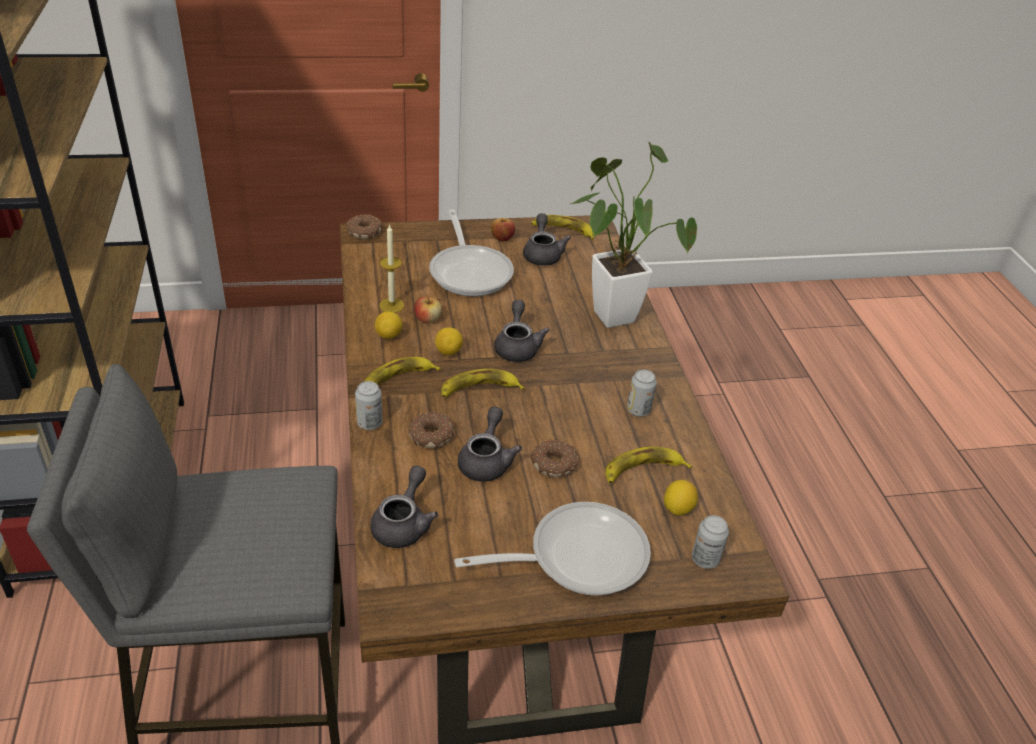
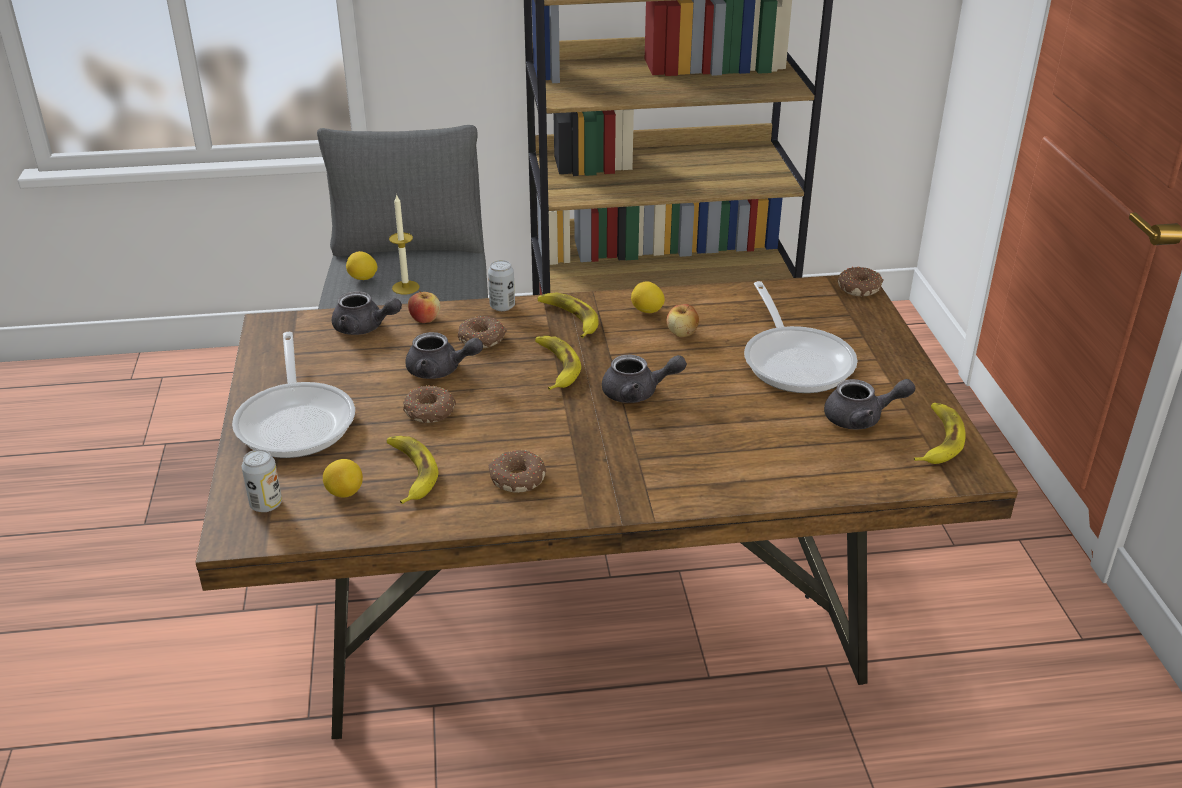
camera: 95 degrees right, 5 degrees down
candle [379,224,404,313] -> candle moved to [389,194,419,294]
frying pan [429,209,514,296] -> frying pan turned 90 degrees counterclockwise [744,281,857,393]
lemon [435,328,463,355] -> lemon moved to [346,251,378,280]
apple [491,218,515,242] -> apple moved to [408,290,440,323]
potted plant [571,142,697,328] -> none
can [627,369,657,416] -> donut [489,450,546,493]

